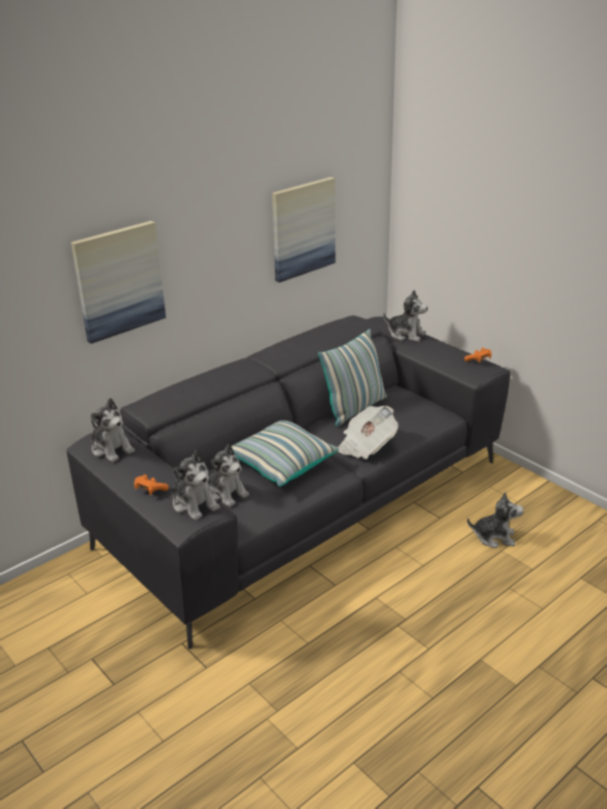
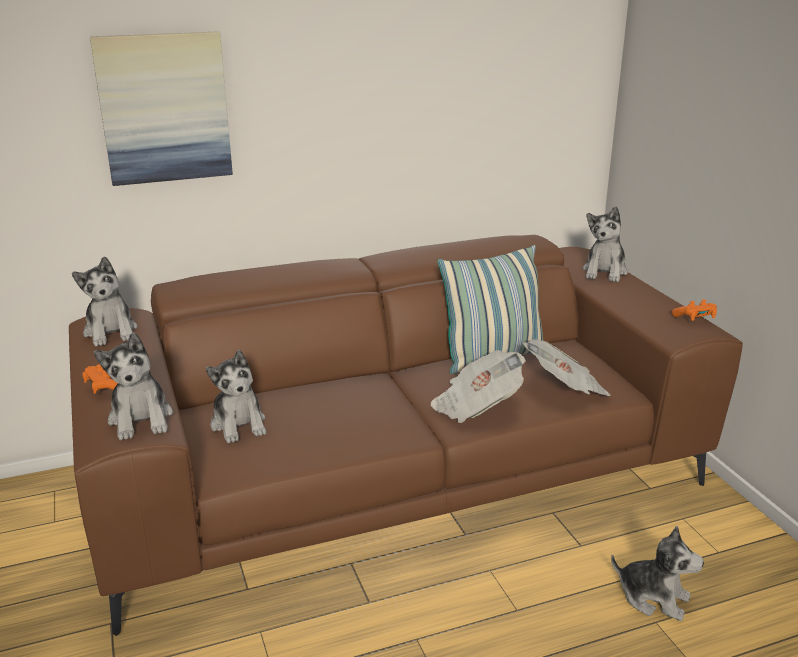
camera: 20 degrees right, 5 degrees down
grey sofa [67,315,510,649] -> brown sofa [69,235,743,636]
pillow [231,420,339,487] -> none
picture [272,177,335,283] -> none
plush toy [383,290,428,342] -> plush toy turned 60 degrees clockwise [582,206,628,282]
none -> newspaper [523,339,611,396]

